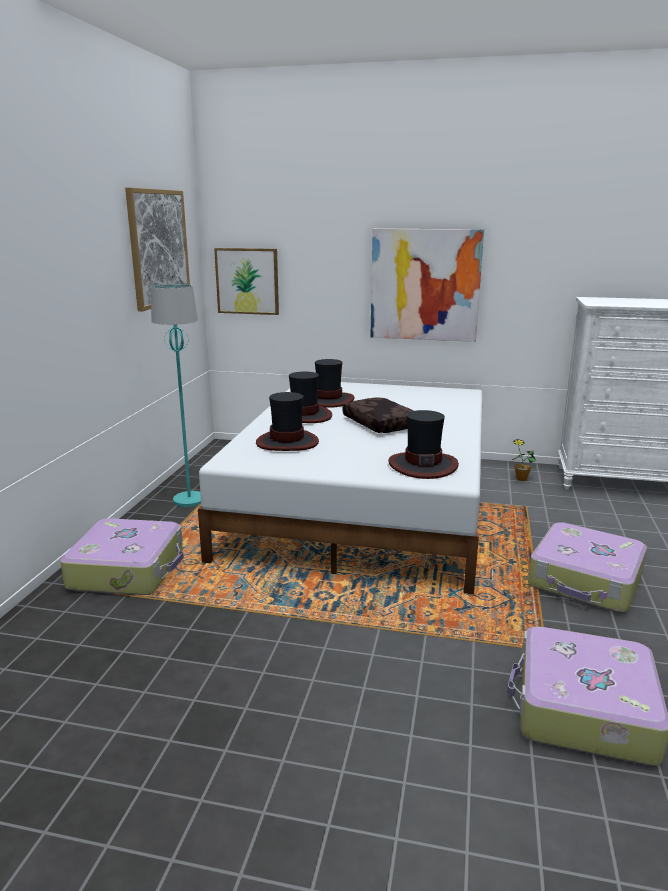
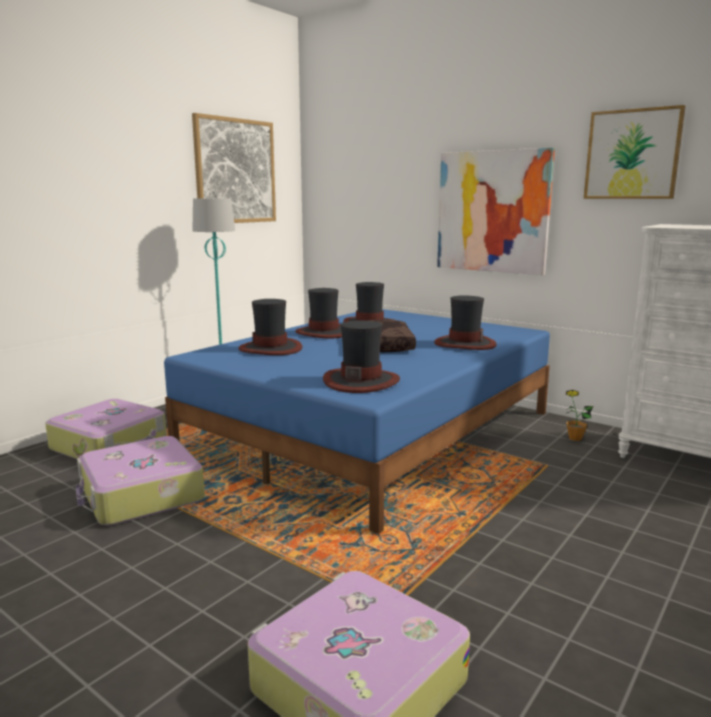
camera: 25 degrees right, 5 degrees down
white bed [198,382,483,594] -> blue bed [164,309,550,534]
picture [214,248,279,315] -> picture moved to [584,105,686,199]
suitcase [528,522,647,612] -> suitcase moved to [76,436,205,526]
none -> hat [434,296,497,350]

